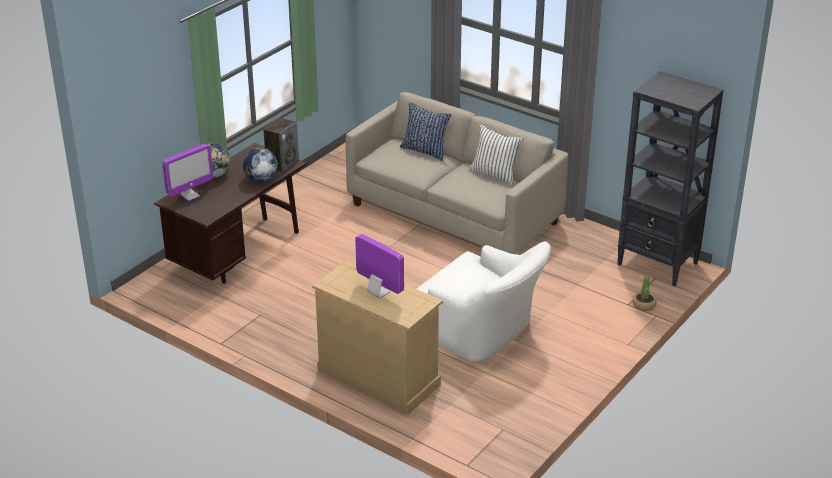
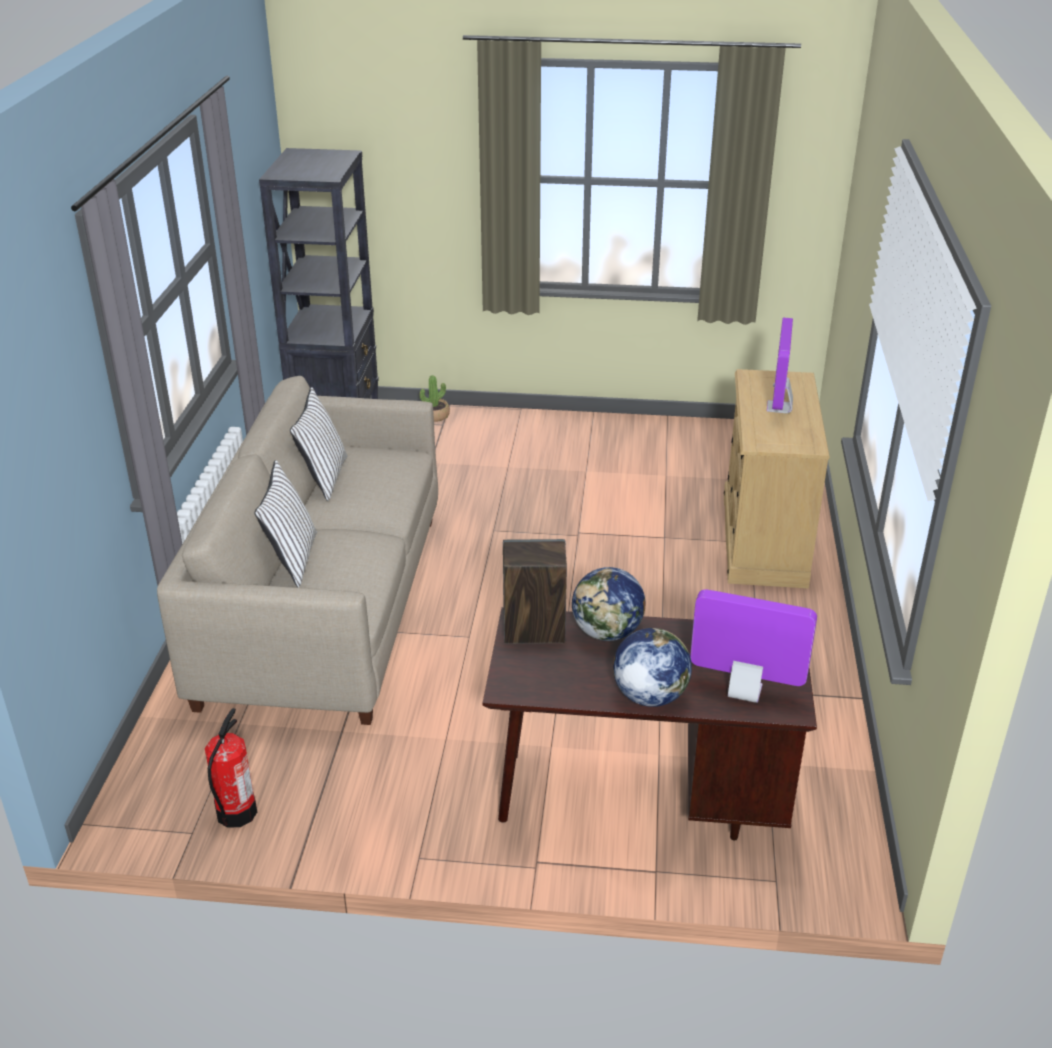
camera: 120 degrees left, 0 degrees up
blue pillow [400,102,452,161] -> white pillow [255,460,317,588]
white armchair [416,241,550,362] -> none
none -> fire extinguisher [205,708,257,828]

